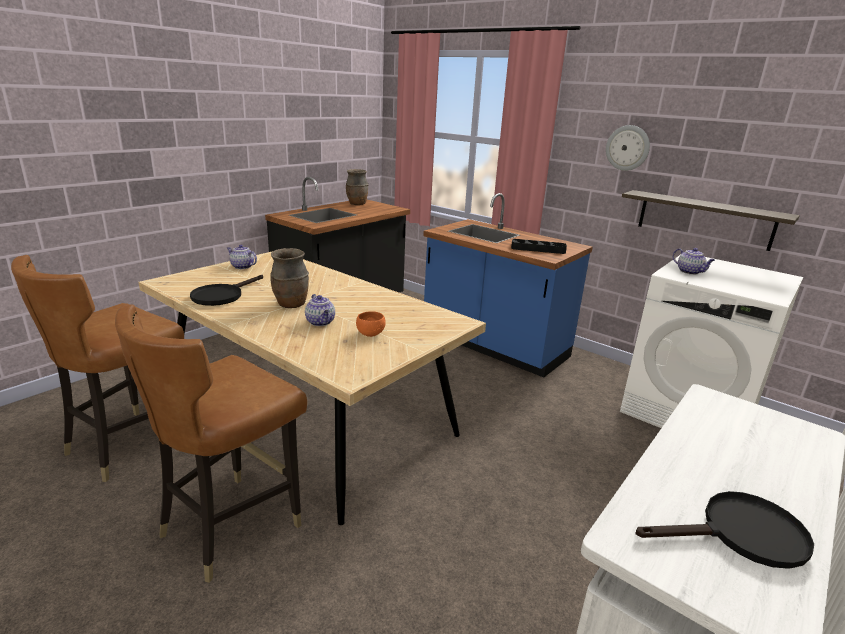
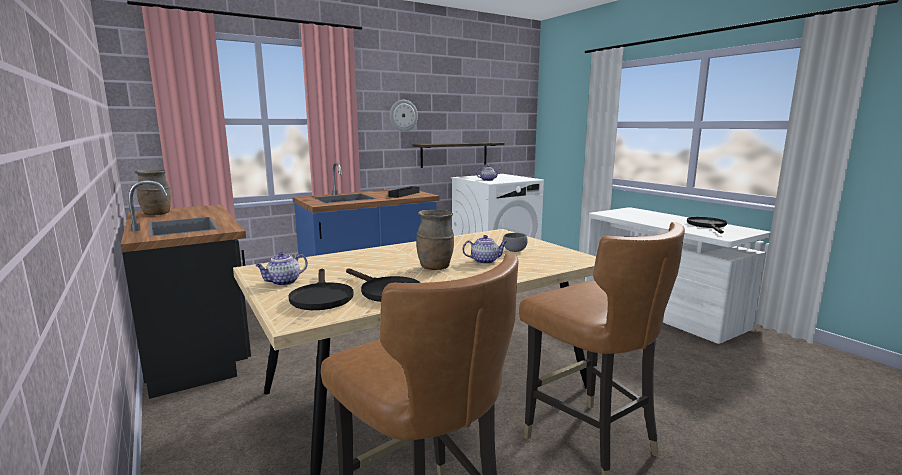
camera: 70 degrees left, 10 degrees down
orange bowl [356,311,386,337] -> grey bowl [503,233,528,252]
none -> black frying pan [288,269,354,310]

